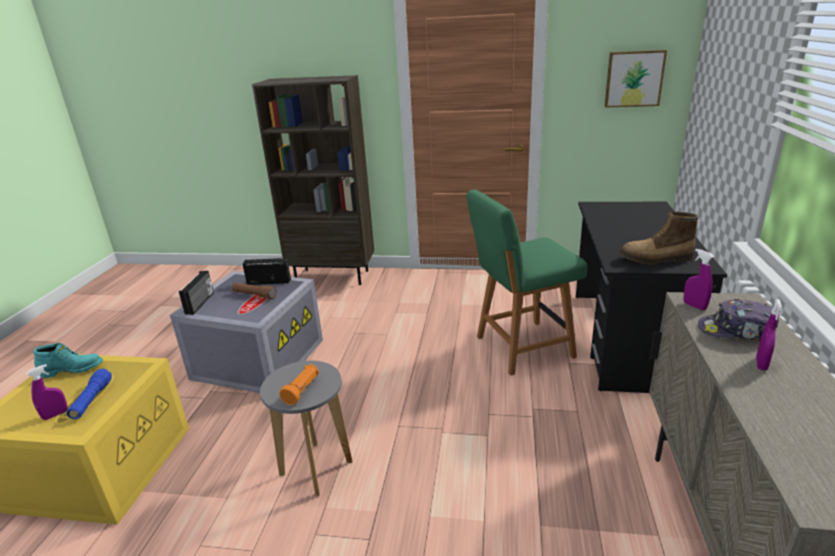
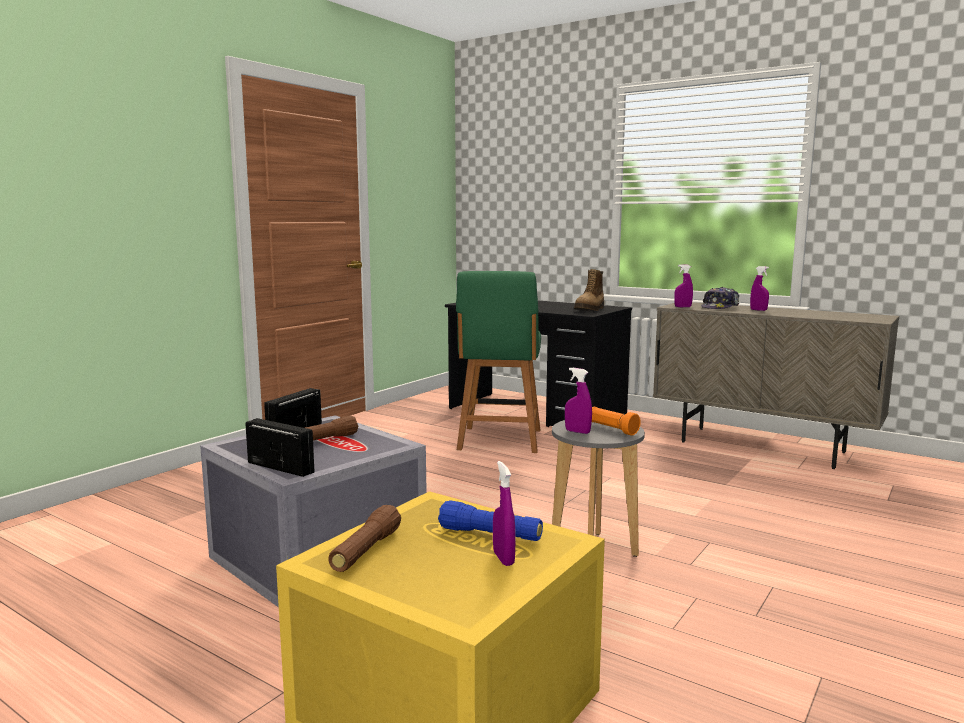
camera: 65 degrees left, 15 degrees down
turquoise boot [33,343,103,378] -> brown flashlight [328,505,401,572]
brown bookcase [252,75,374,285] -> none
picture [605,50,667,107] -> none
none -> purple spray bottle [565,368,592,434]

